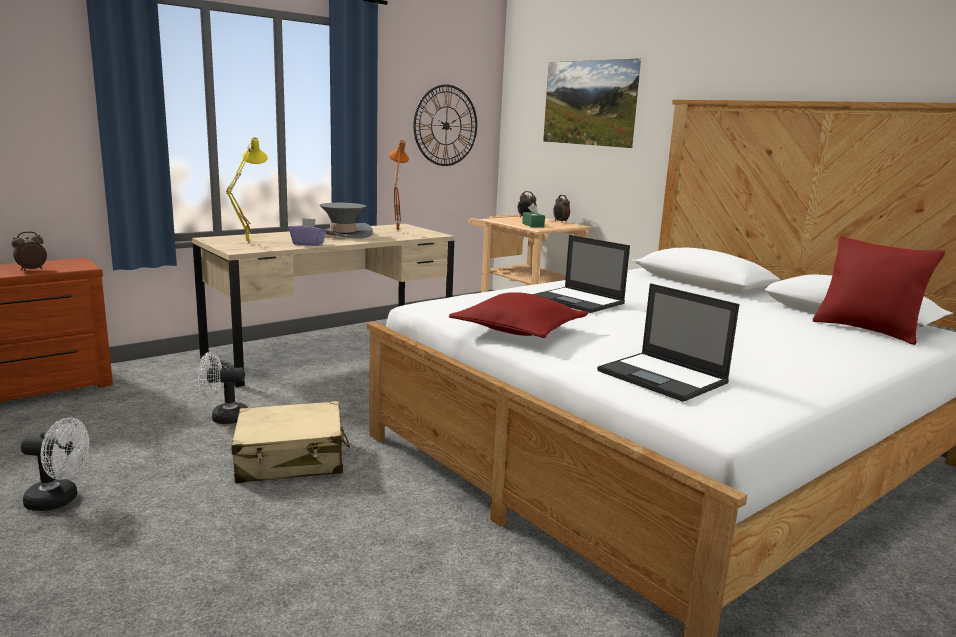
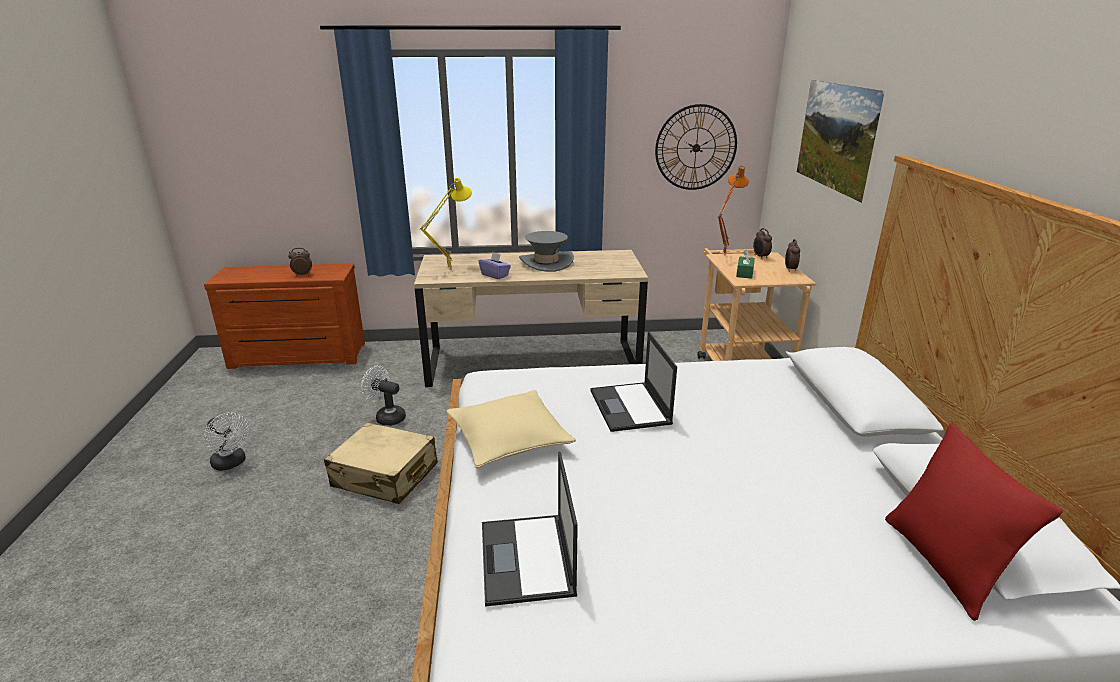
camera: 35 degrees right, 10 degrees up
orange table lamp [389,140,409,230] -> orange table lamp moved to [717,165,749,253]
red pillow [449,292,588,338] -> beige pillow [446,390,576,468]

